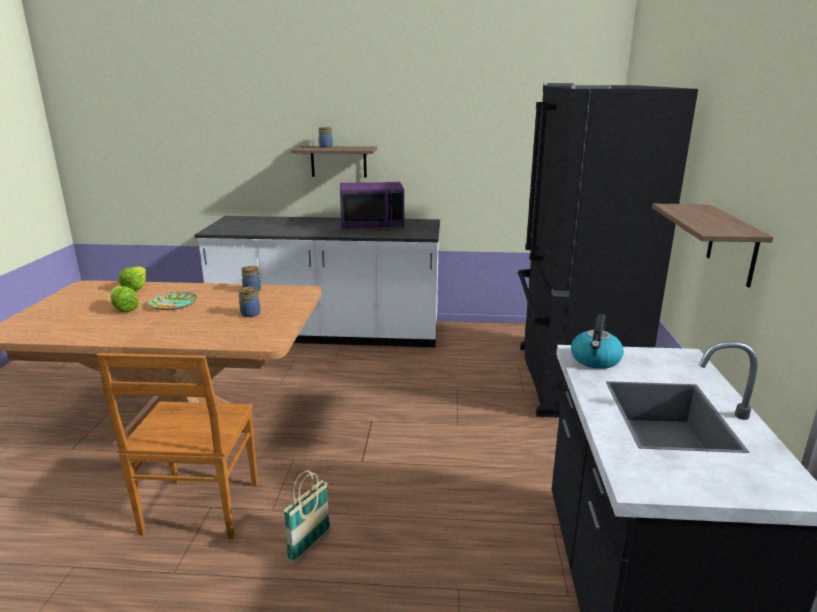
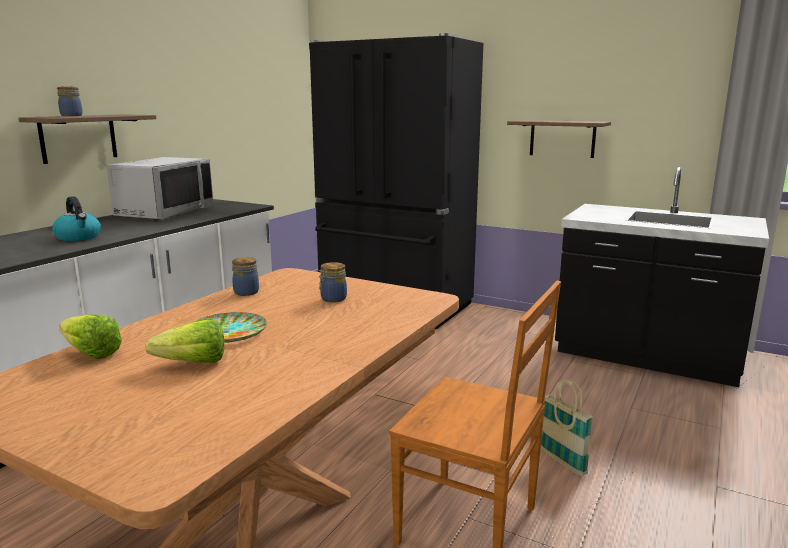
camera: 65 degrees left, 5 degrees down
purple microwave [340,182,404,229] -> grey microwave [107,157,214,219]
kettle [571,314,624,369] -> kettle moved to [52,196,101,241]

